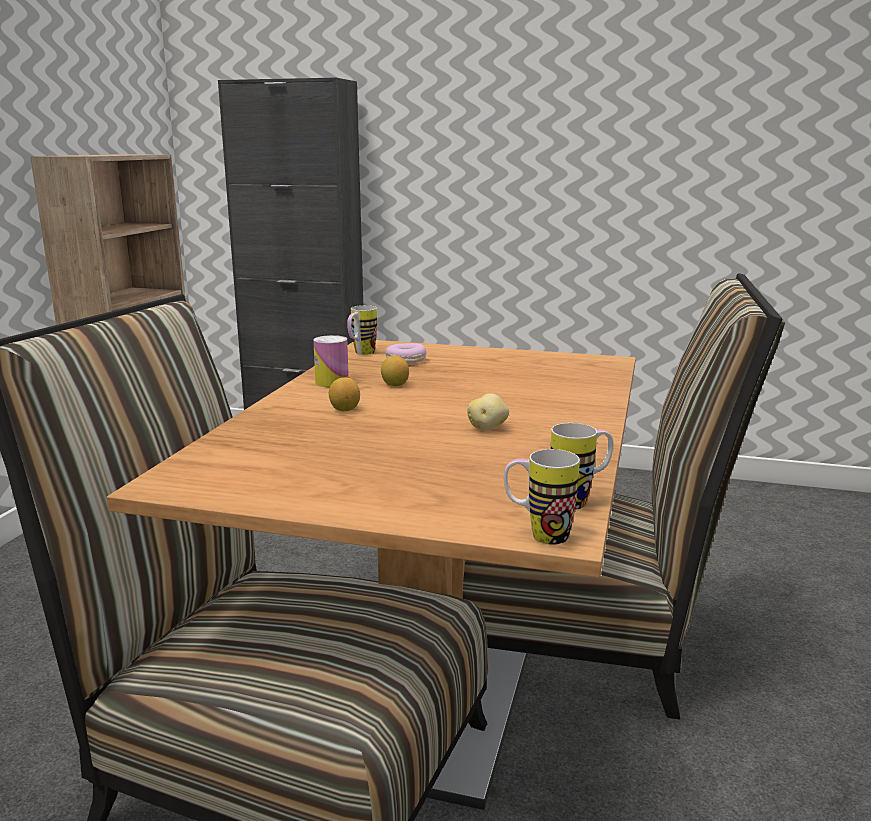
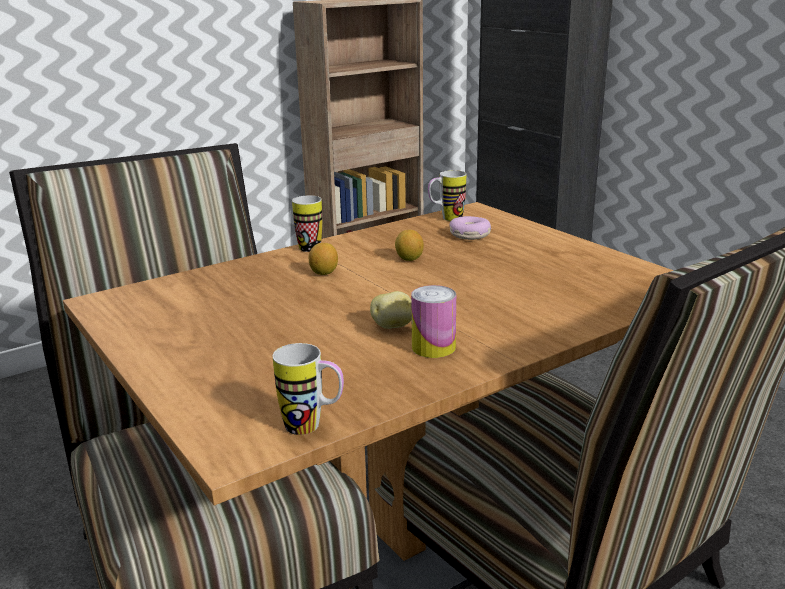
camera: 40 degrees right, 5 degrees up
can [313,335,349,387] -> can moved to [411,285,456,358]
mug [504,449,580,545] -> mug moved to [291,195,322,252]

